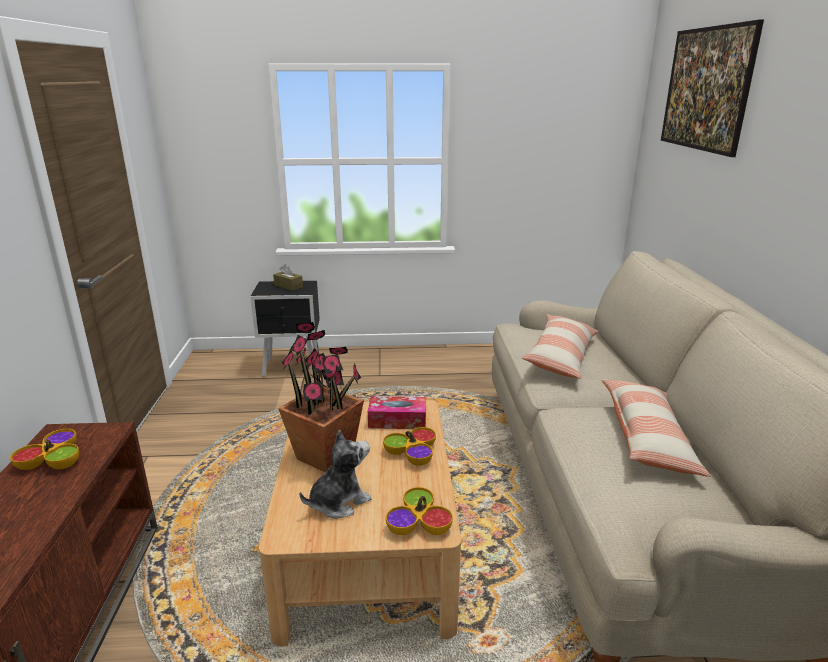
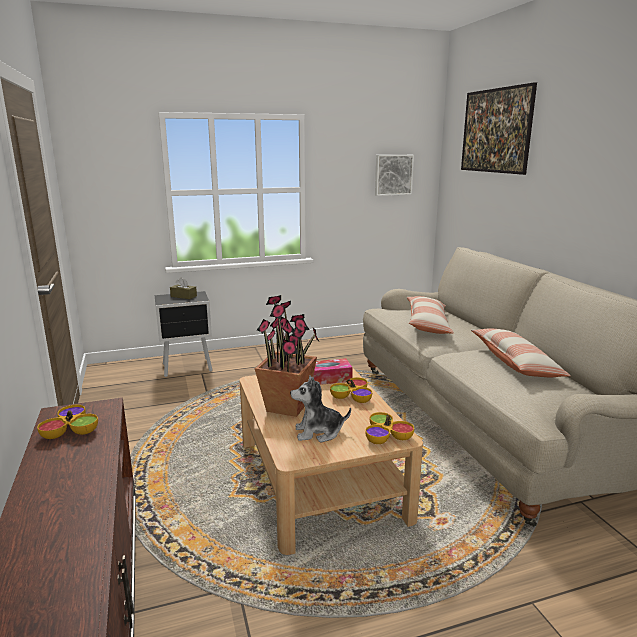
camera: 15 degrees left, 5 degrees down
plush toy [300,430,372,519] -> plush toy turned 135 degrees counterclockwise [290,375,351,443]
none -> picture [375,155,414,196]

